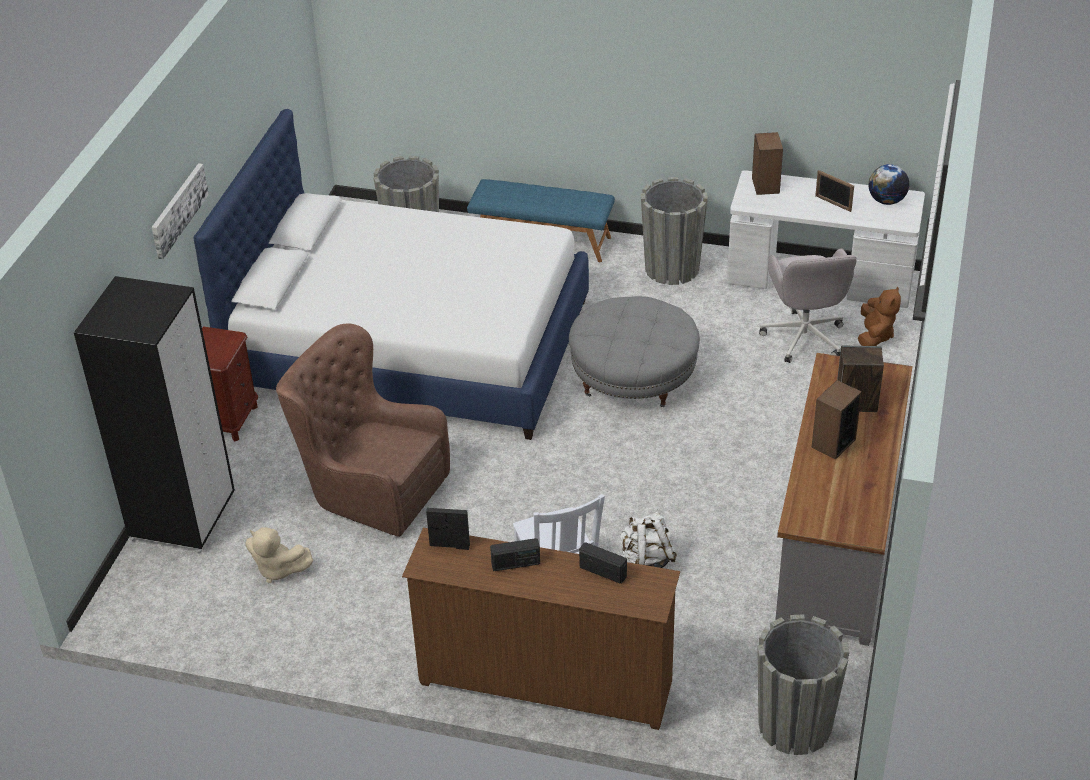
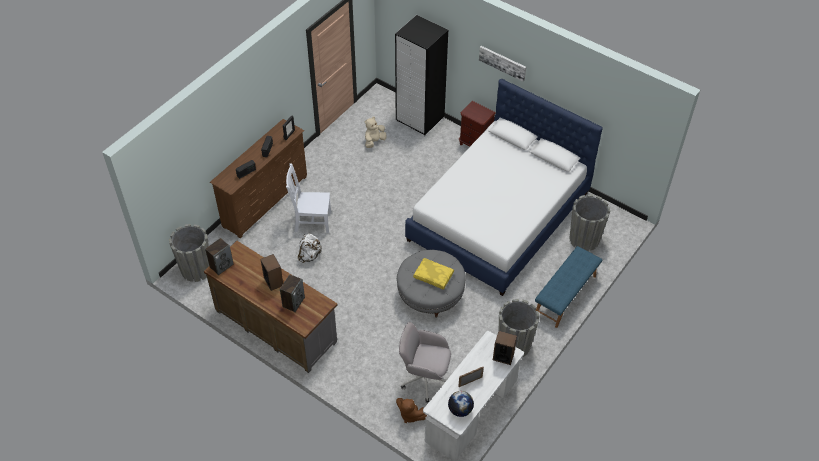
camera: 110 degrees right, 10 degrees up
brown armchair [276,323,450,537] -> none
none -> speaker [205,238,234,275]
none -> yellow pillow [413,258,454,290]

